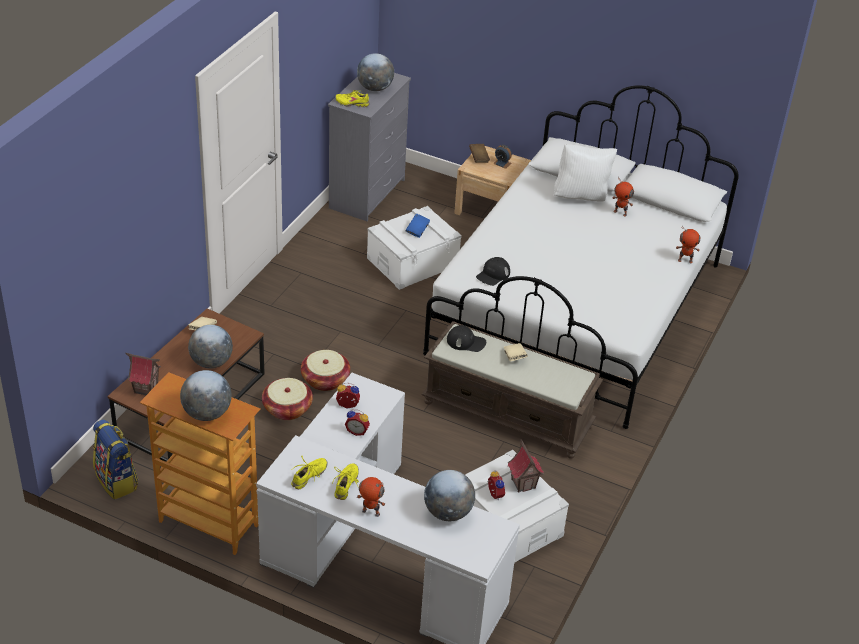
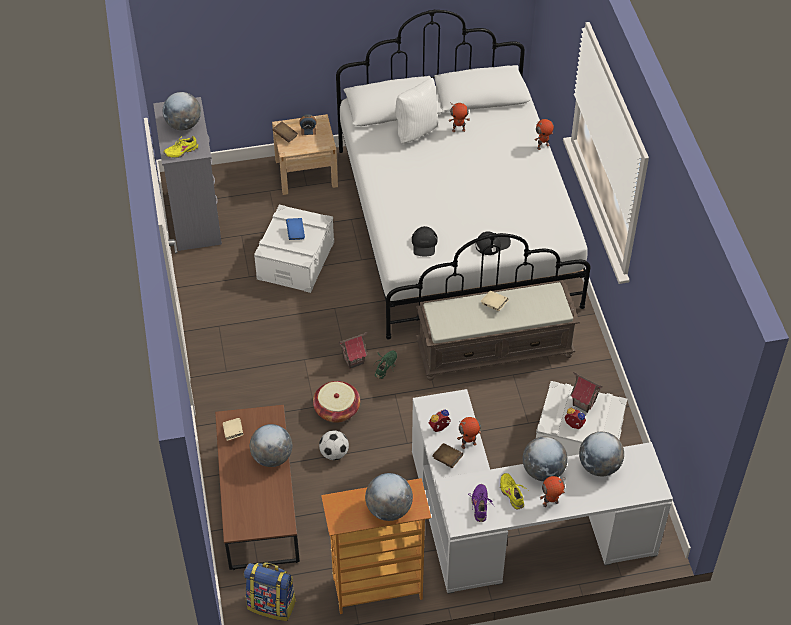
camera: 35 degrees left, 10 degrees up
toy house [125,353,161,395] -> toy house moved to [338,332,368,369]
basket [262,378,313,420] -> football [319,430,349,460]
yellow shoe [290,456,328,489] -> purple shoe [468,484,495,522]
alarm clock [345,410,370,436] -> toy robot [457,417,481,449]
black cap [447,325,486,352] -> black cap moved to [475,231,511,255]
none -> green shoe [373,350,397,379]
none -> brown book [432,443,463,468]
none -> globe [522,436,568,481]

